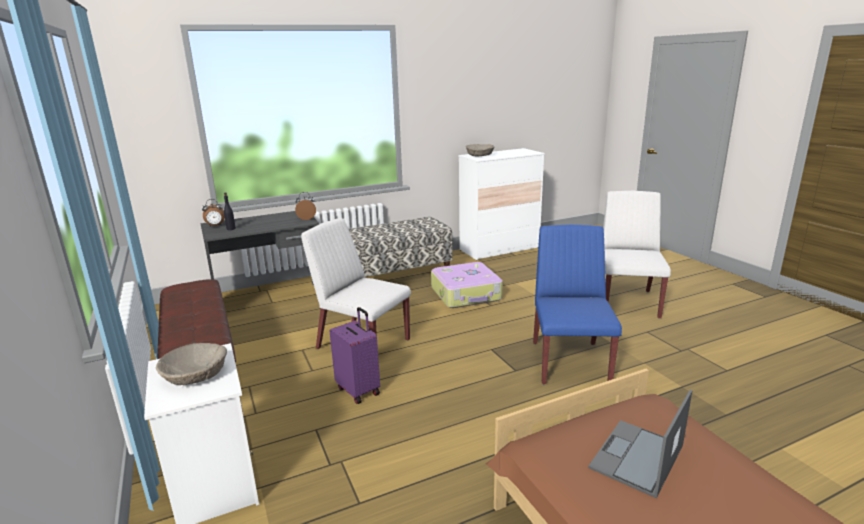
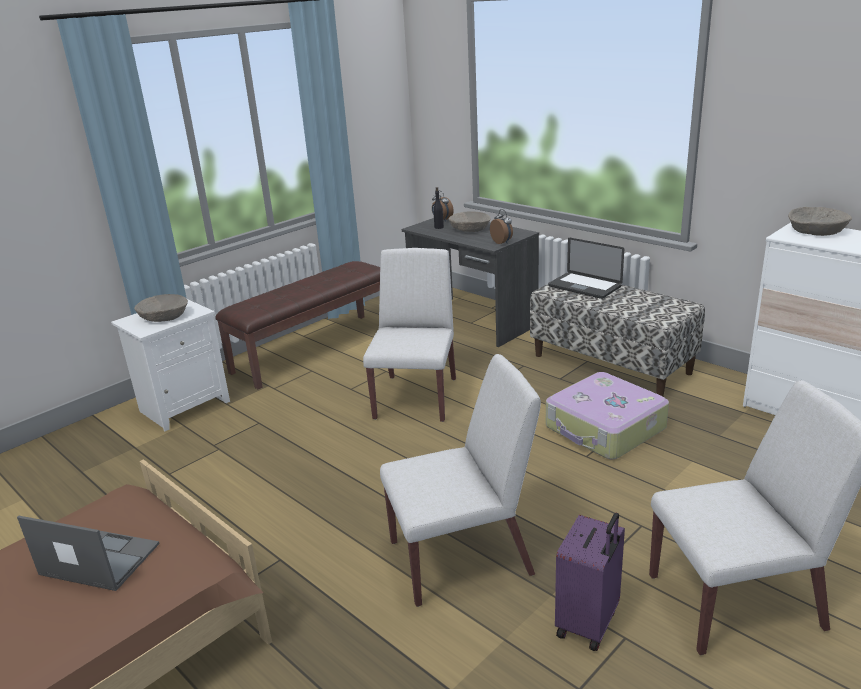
camera: 70 degrees right, 5 degrees up
purple suitcase [330,307,380,404] -> purple suitcase moved to [555,513,625,651]
blue chair [533,224,622,384] -> white chair [380,354,541,607]
none -> beige bowl [449,211,491,232]
none -> laptop [548,238,624,299]

